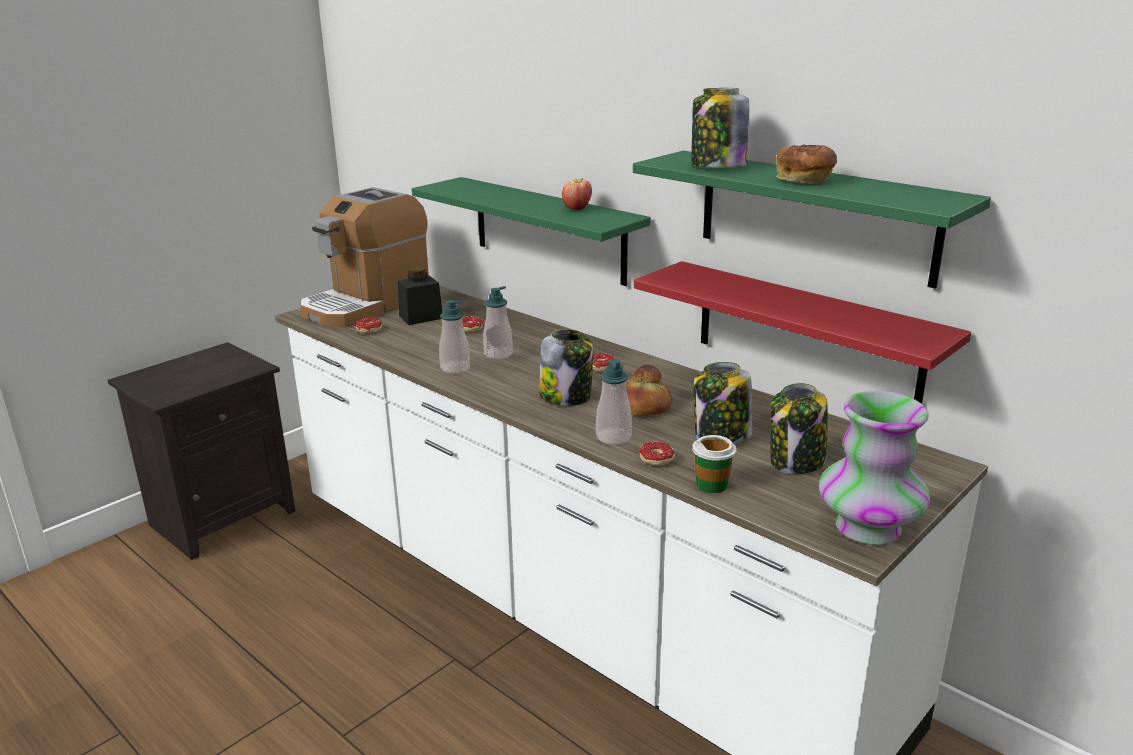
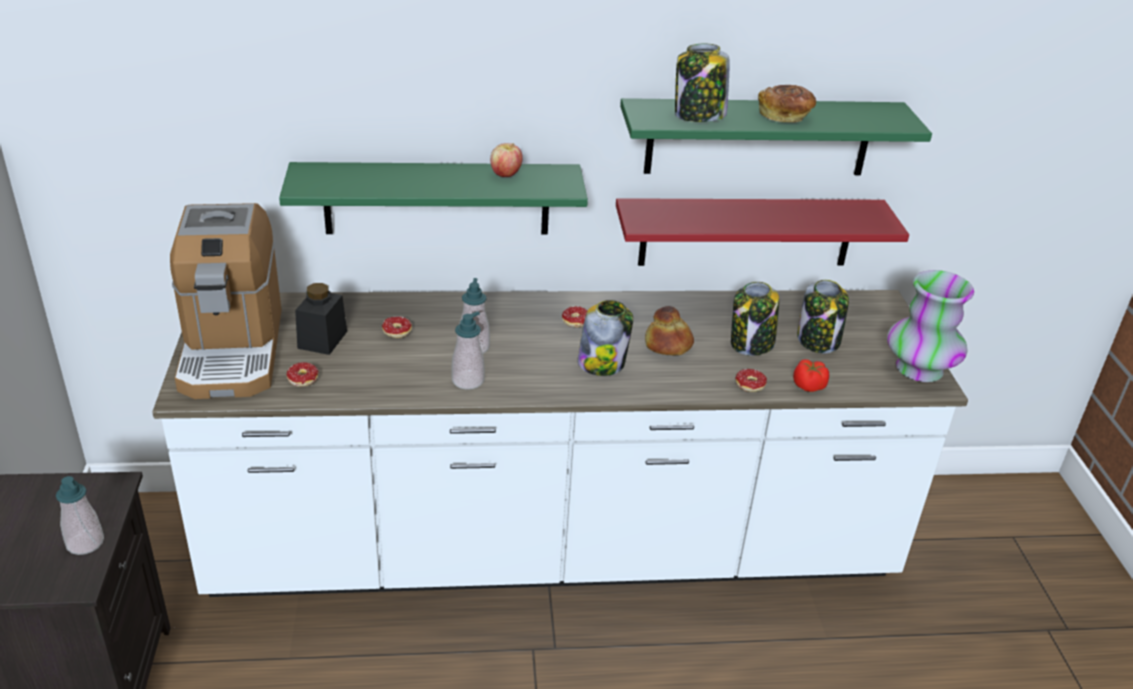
camera: 50 degrees left, 10 degrees up
soap dispenser [596,359,632,445] -> soap dispenser moved to [56,476,104,555]
cup [692,435,736,493] -> tomato [793,359,829,392]

